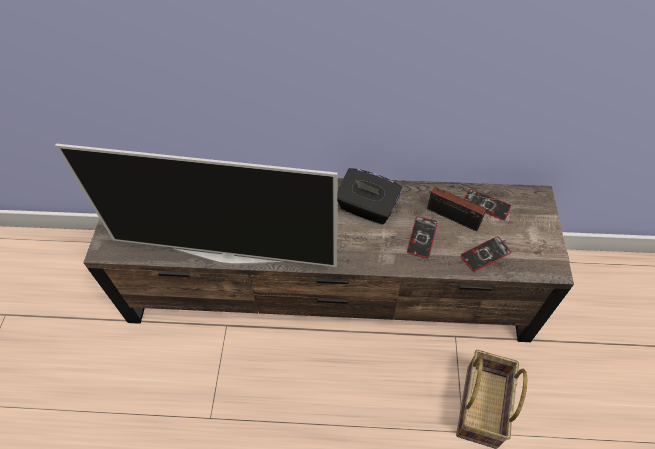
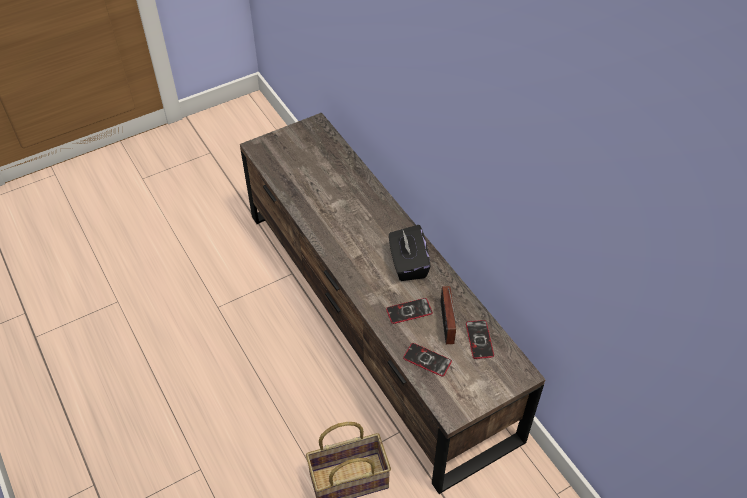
camera: 55 degrees right, 5 degrees down
television [55,144,337,267] -> none

